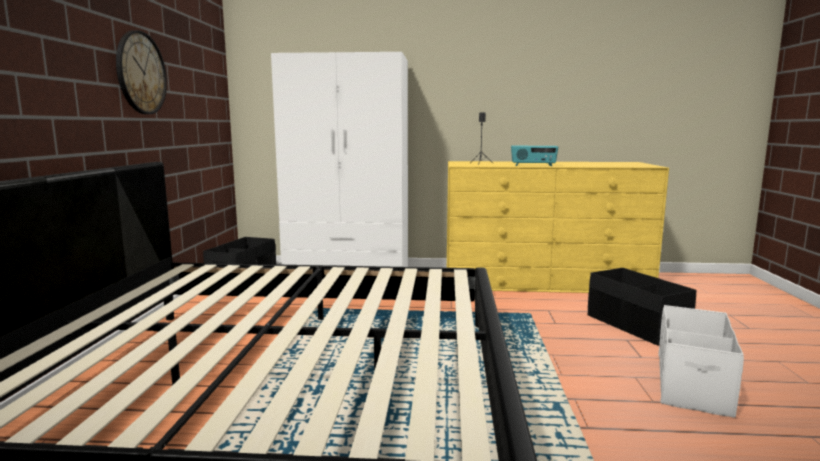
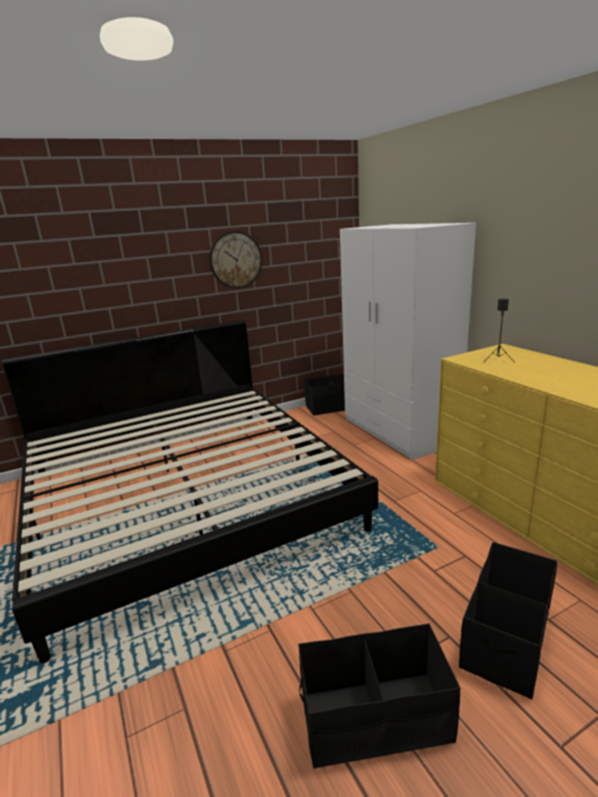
camera: 60 degrees right, 10 degrees up
radio [511,146,558,166] -> none
white storage box [658,305,744,418] -> black storage box [298,624,461,769]

